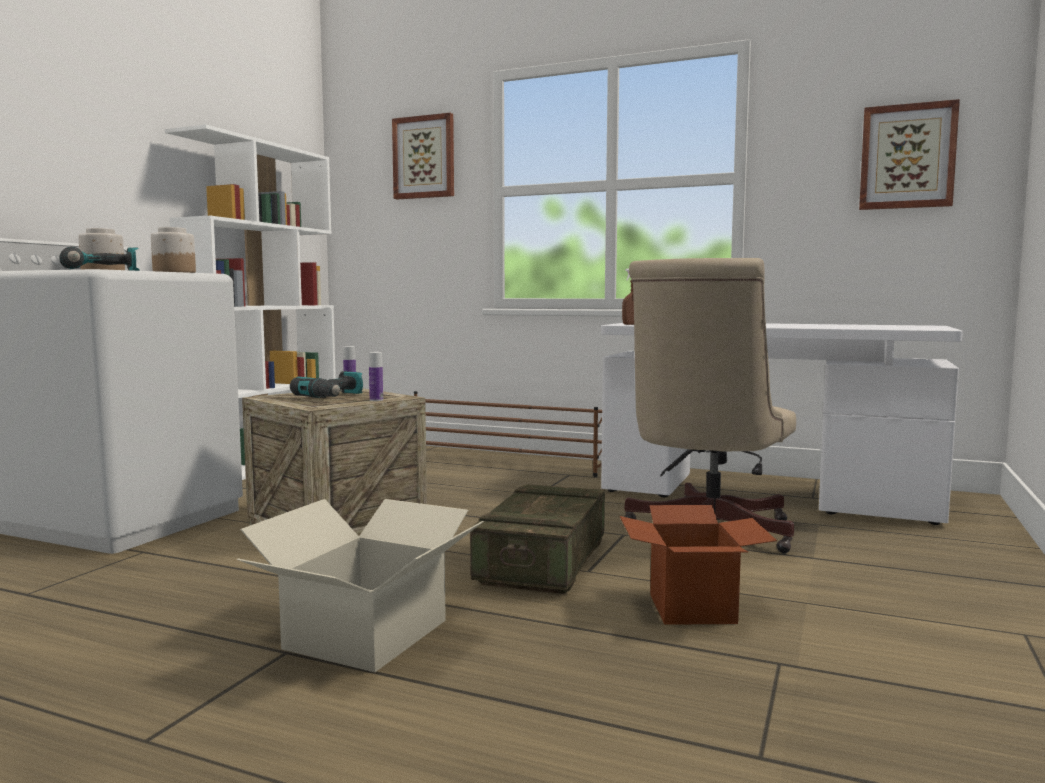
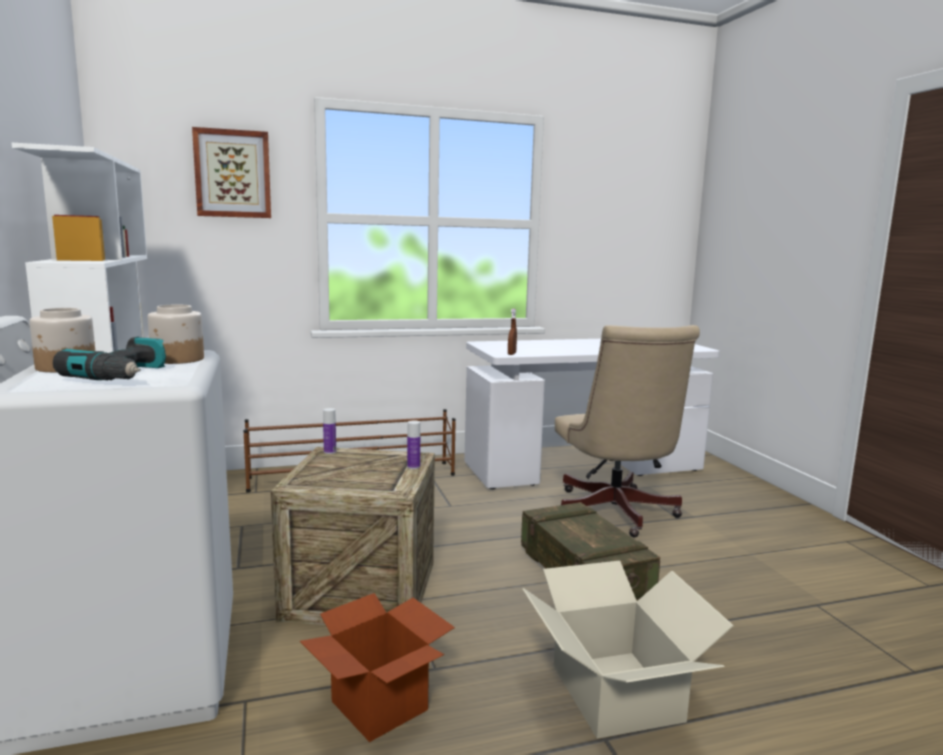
camera: 40 degrees left, 5 degrees up
power drill [290,371,363,398] -> none
cardboard box [620,505,777,625] -> cardboard box moved to [300,593,455,742]
picture [859,99,960,210] -> none

